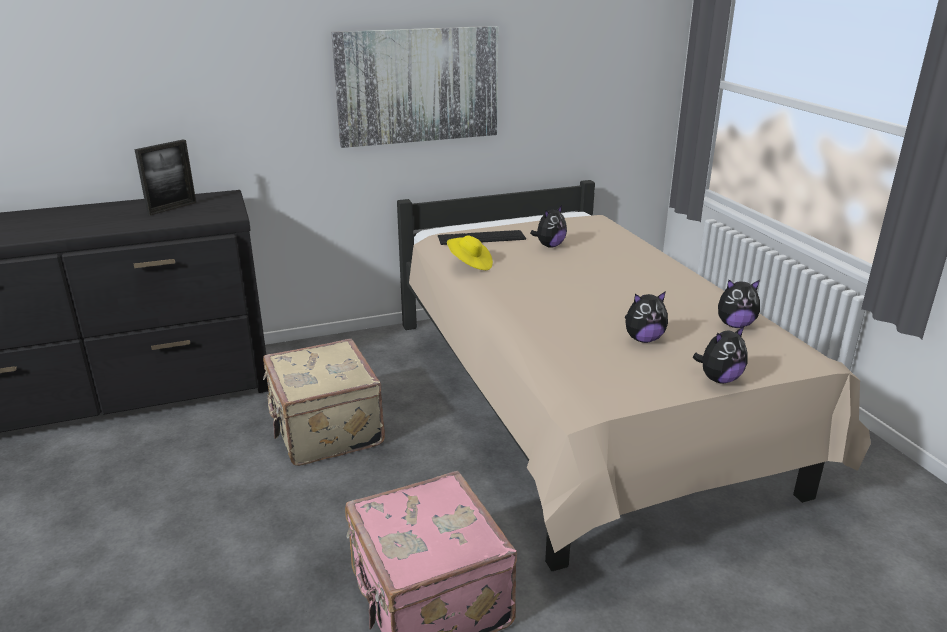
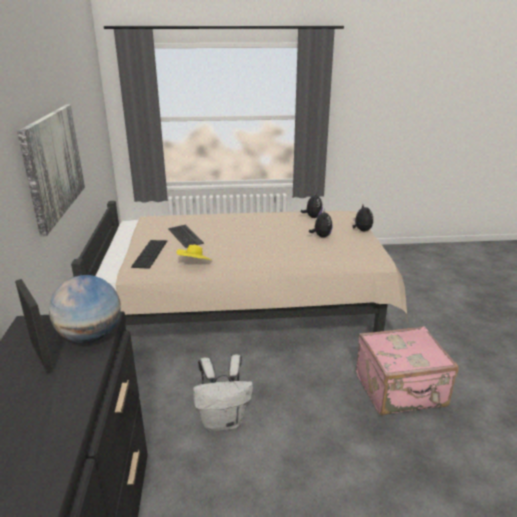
camera: 75 degrees left, 0 degrees up
beige suitcase [263,339,385,466] -> white backpack [193,355,253,431]
plush toy [530,205,567,248] -> keyboard [168,225,204,248]
none -> globe [49,275,121,343]

